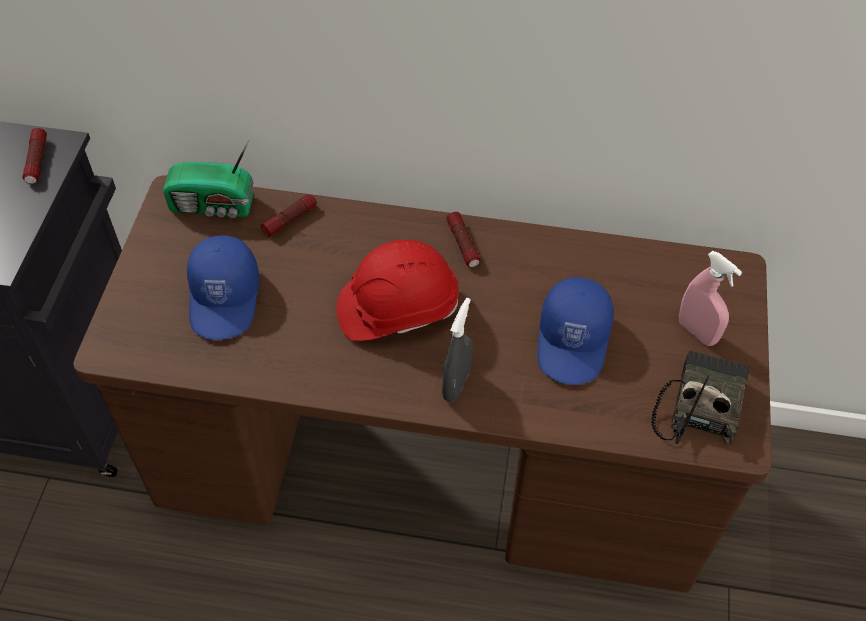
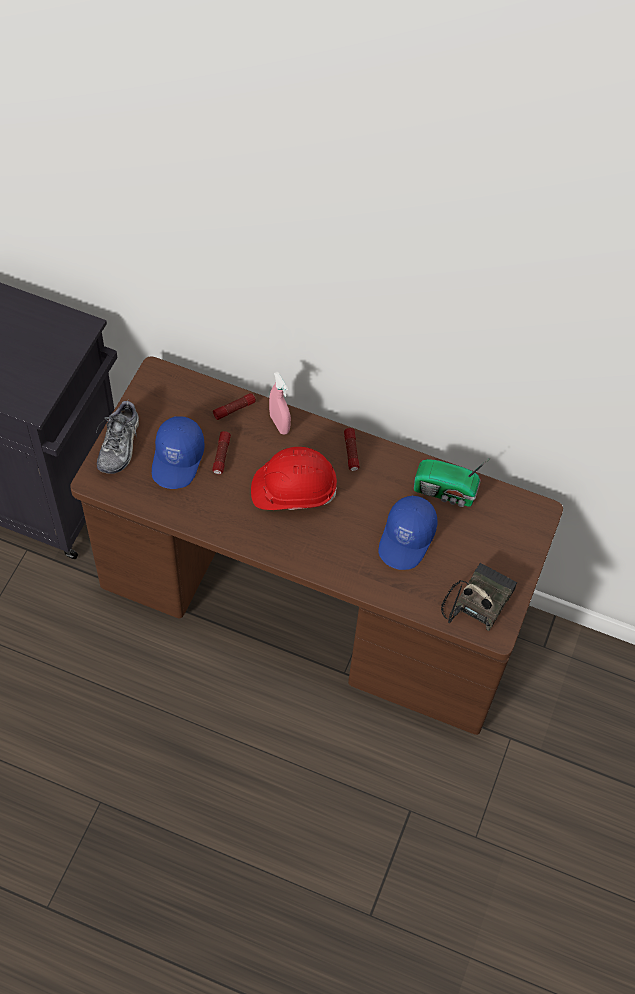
camera: 10 degrees right, 5 degrees up
flashlight [23,128,47,184] -> flashlight moved to [212,431,231,474]
radio [163,137,253,218] -> radio moved to [414,458,490,507]
grey spray bottle [442,298,473,402] -> none
pink spray bottle [679,251,742,346] -> pink spray bottle moved to [269,372,291,435]
none -> shoe [96,398,139,474]

